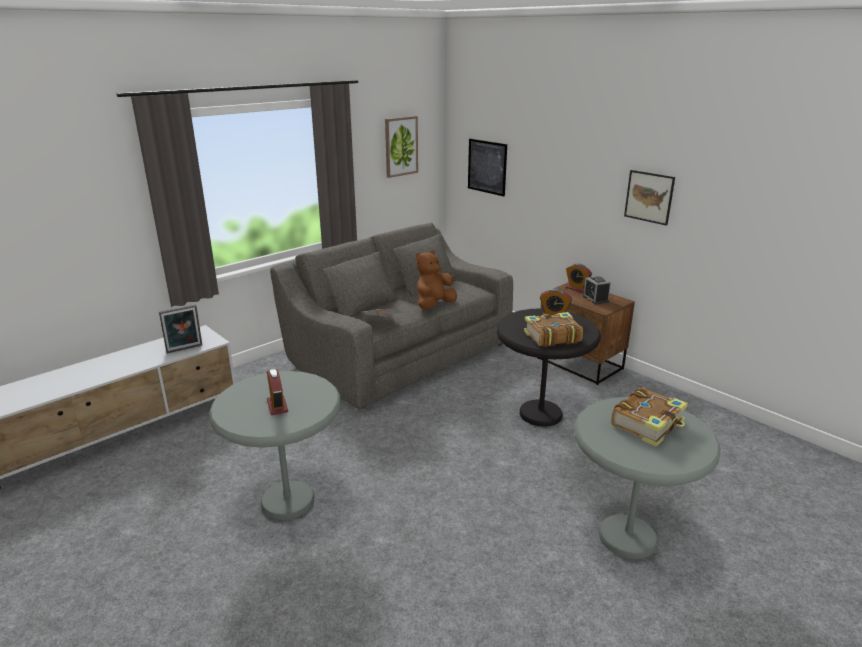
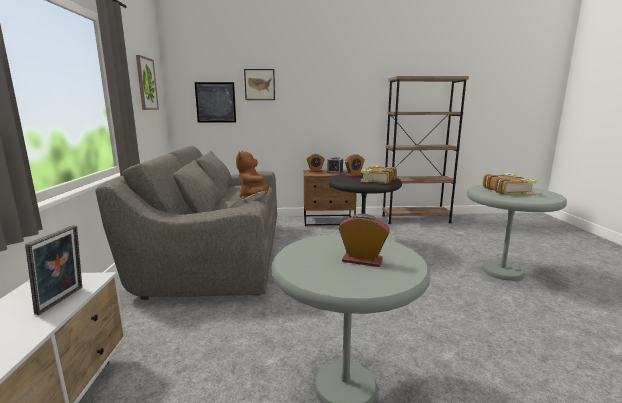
camera: 50 degrees left, 10 degrees down
picture [624,170,675,225] -> picture moved to [244,69,275,100]
none -> brown bookcase [382,76,469,224]

